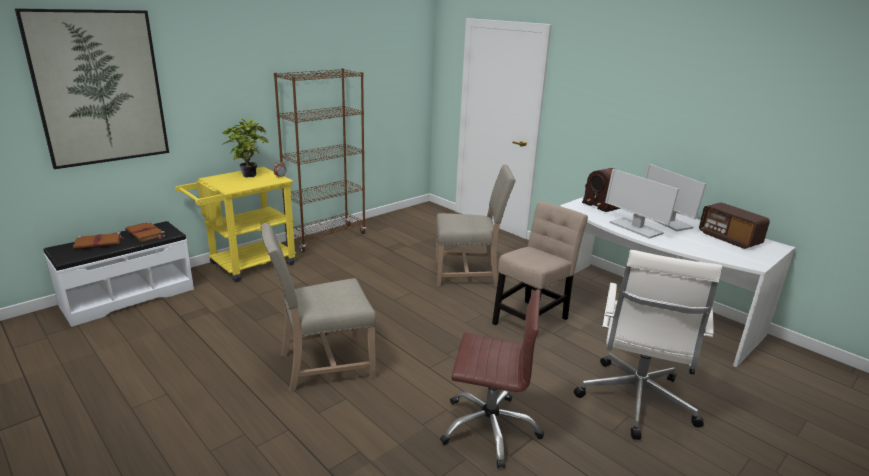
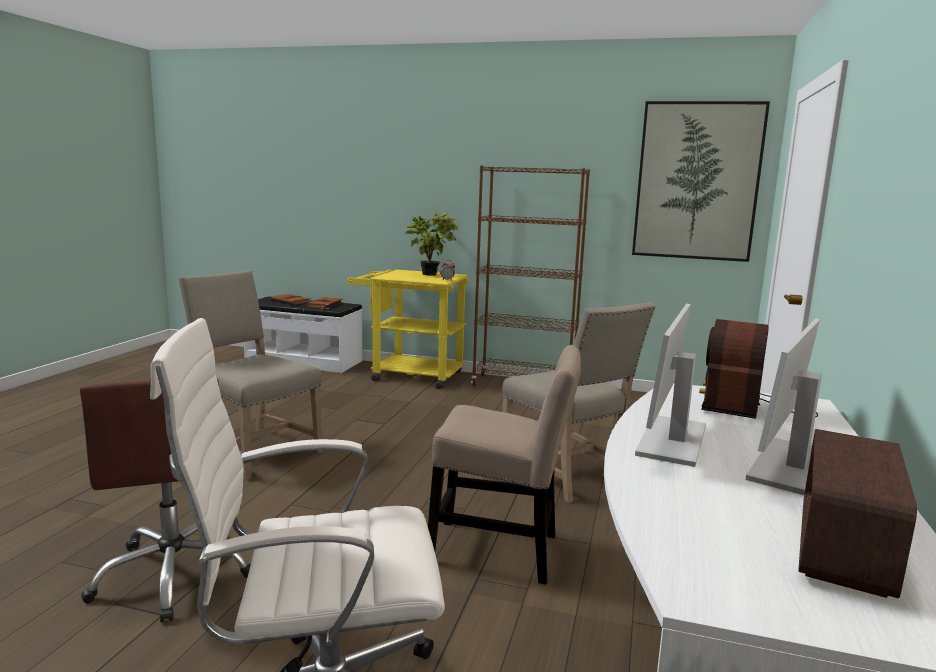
camera: 60 degrees right, 10 degrees down
picture [15,8,169,169] -> picture moved to [632,101,770,262]

